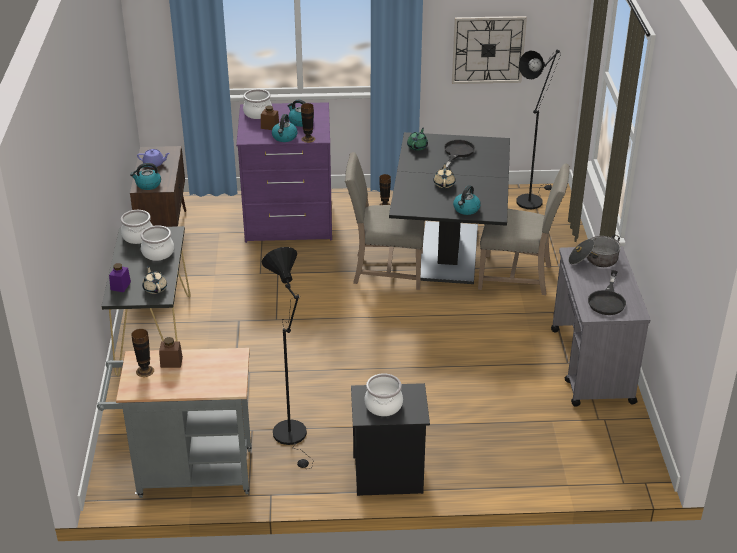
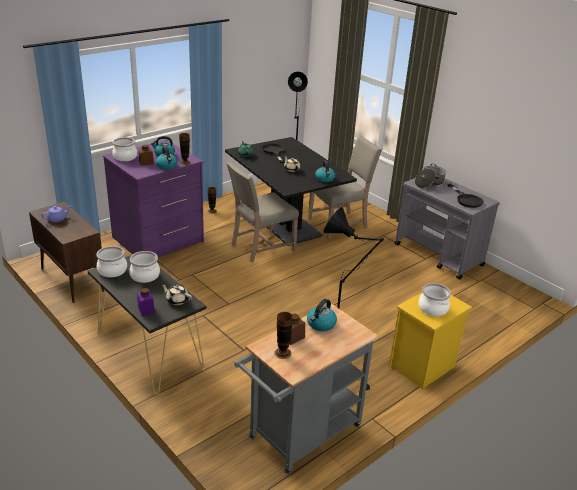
camera: 40 degrees left, 5 degrees down
kettle [130,163,161,190] -> kettle moved to [307,299,337,331]
black nightstand [351,383,430,496] -> yellow nightstand [389,292,472,389]
wall clock [452,16,527,84] -> none

